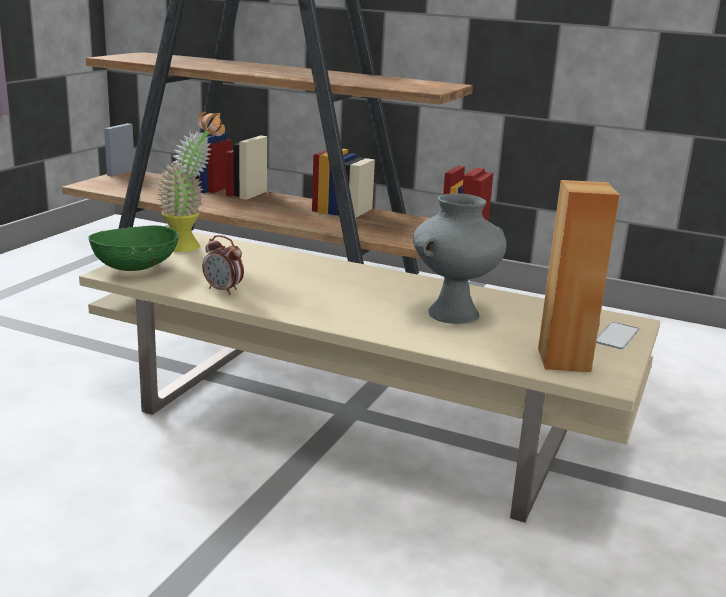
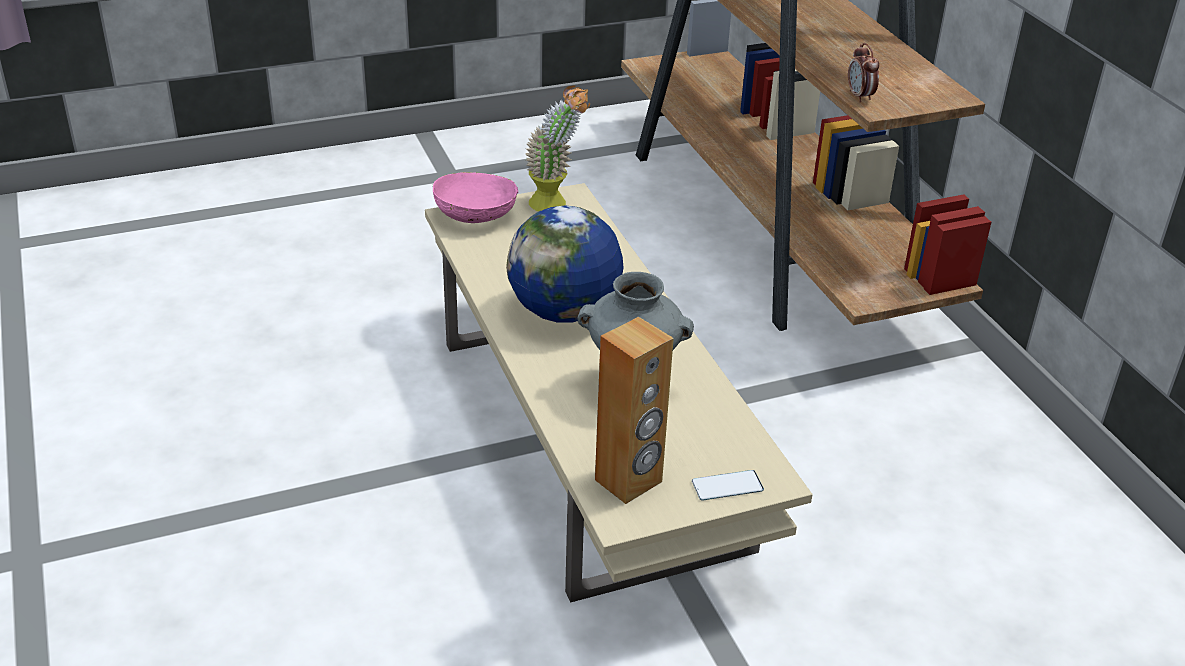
camera: 45 degrees right, 15 degrees up
green bowl [88,225,179,271] -> pink bowl [432,172,518,223]
alarm clock [203,235,244,295] -> alarm clock moved to [848,43,879,102]
none -> globe [506,205,624,323]

